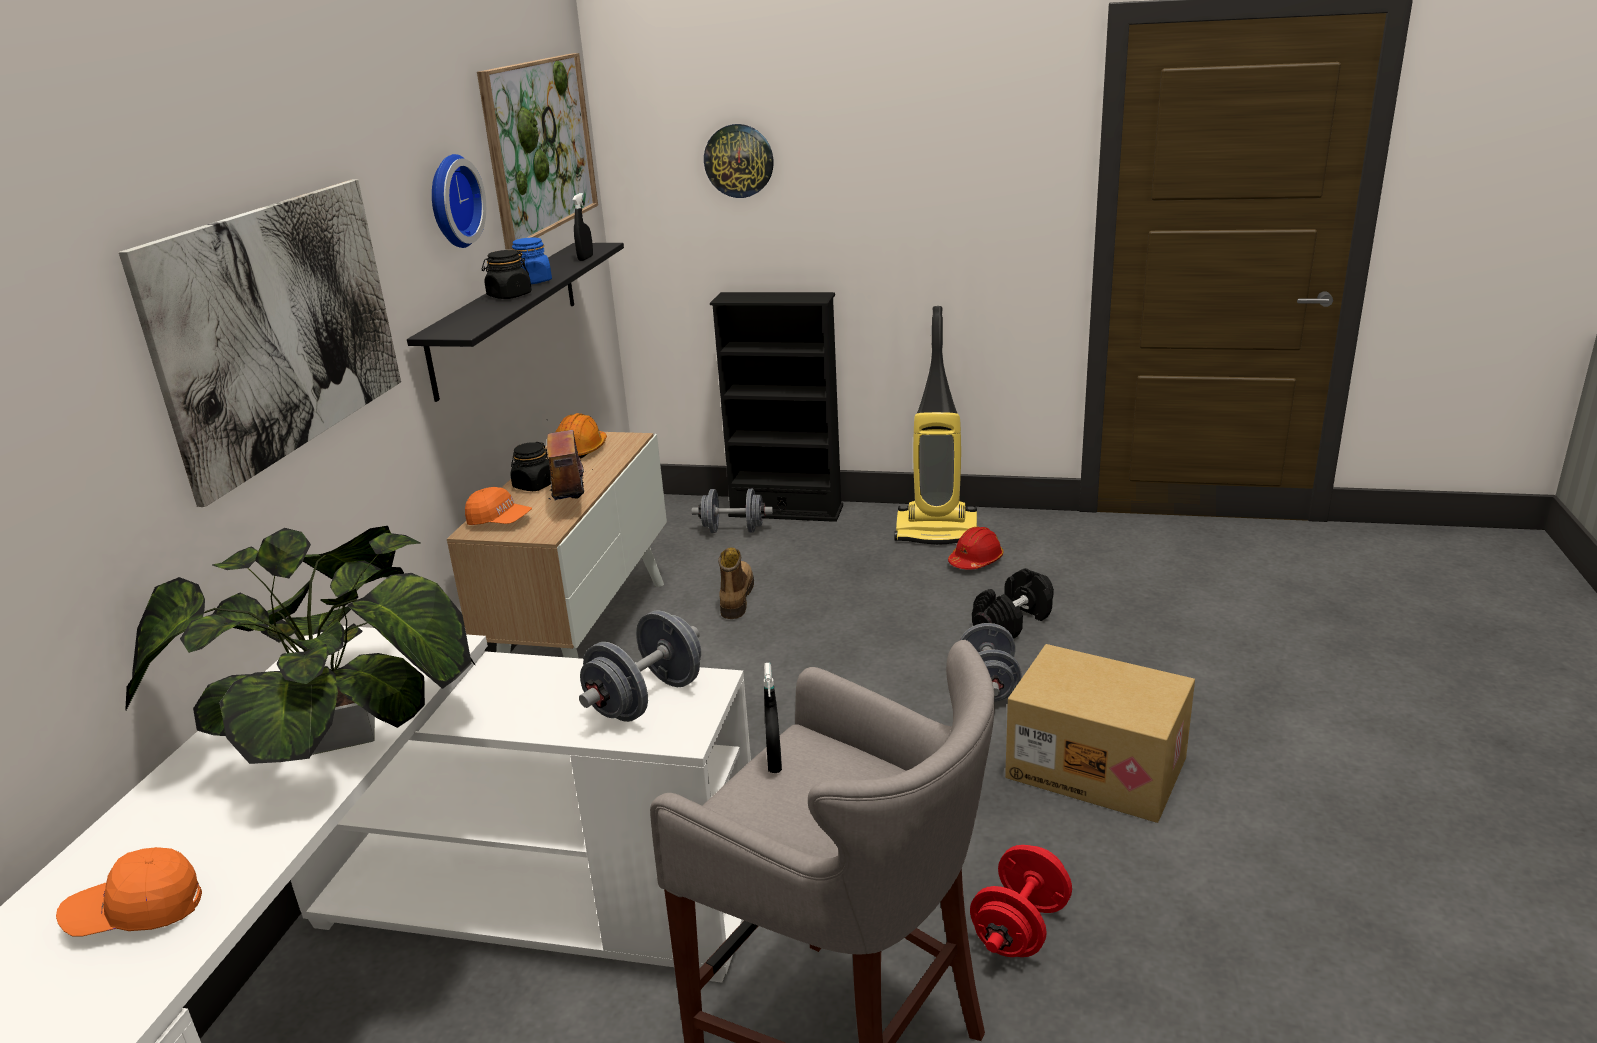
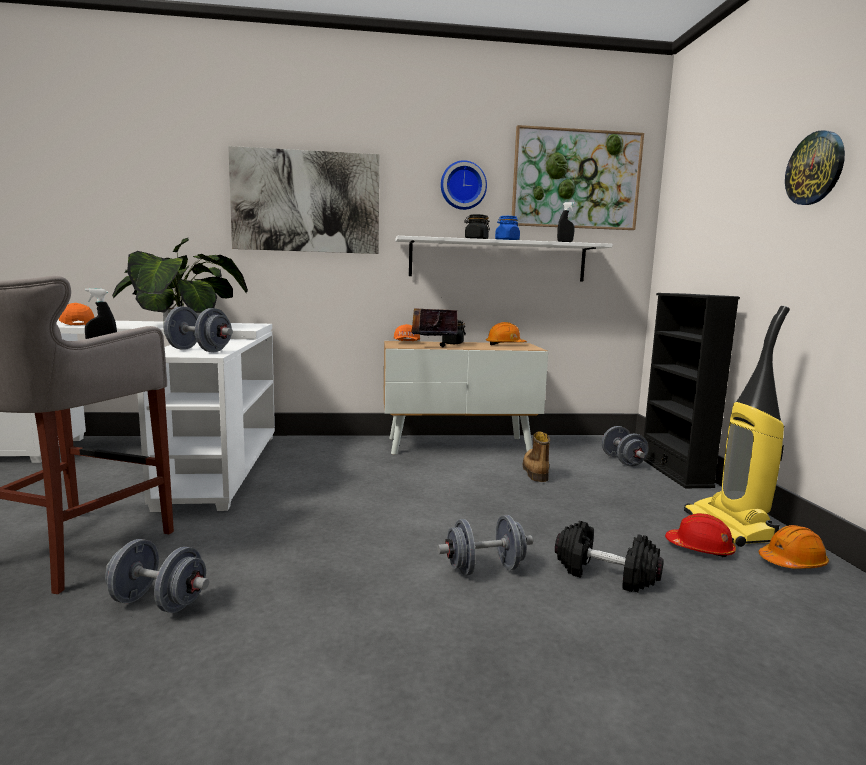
camera: 70 degrees right, 15 degrees down
black shelf [407,243,624,402] -> white shelf [396,236,612,281]
wall clock [704,124,774,198] -> wall clock moved to [785,130,845,205]
boot [718,547,754,619] -> boot turned 75 degrees counterclockwise [523,431,550,482]
red dumbbell [970,845,1072,957] -> grey dumbbell [105,539,209,613]
cardboard box [1005,644,1195,823] -> none
none -> orange hard hat [759,525,829,569]

